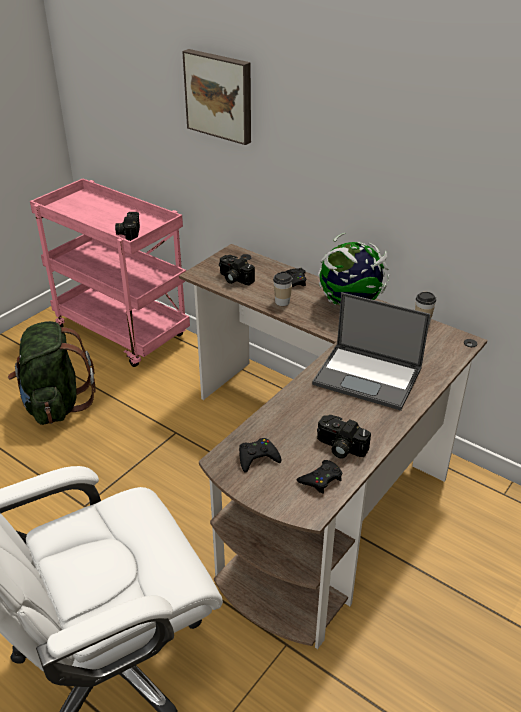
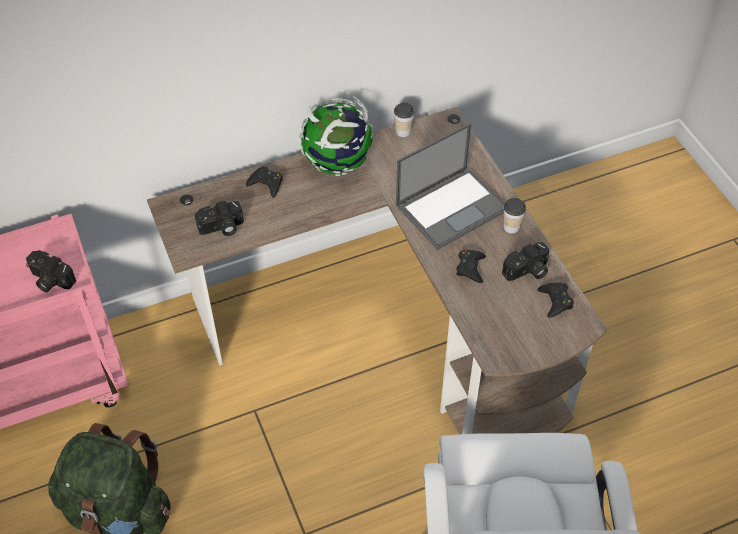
camera: 60 degrees left, 15 degrees up
picture [182,49,251,145] -> none
black game controller [239,438,282,473] -> black game controller moved to [456,250,486,283]
cup [273,271,293,306] -> cup moved to [503,198,526,234]

